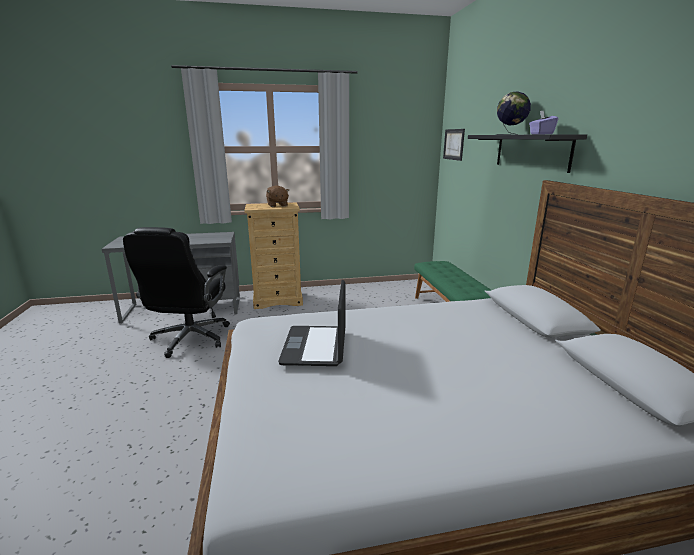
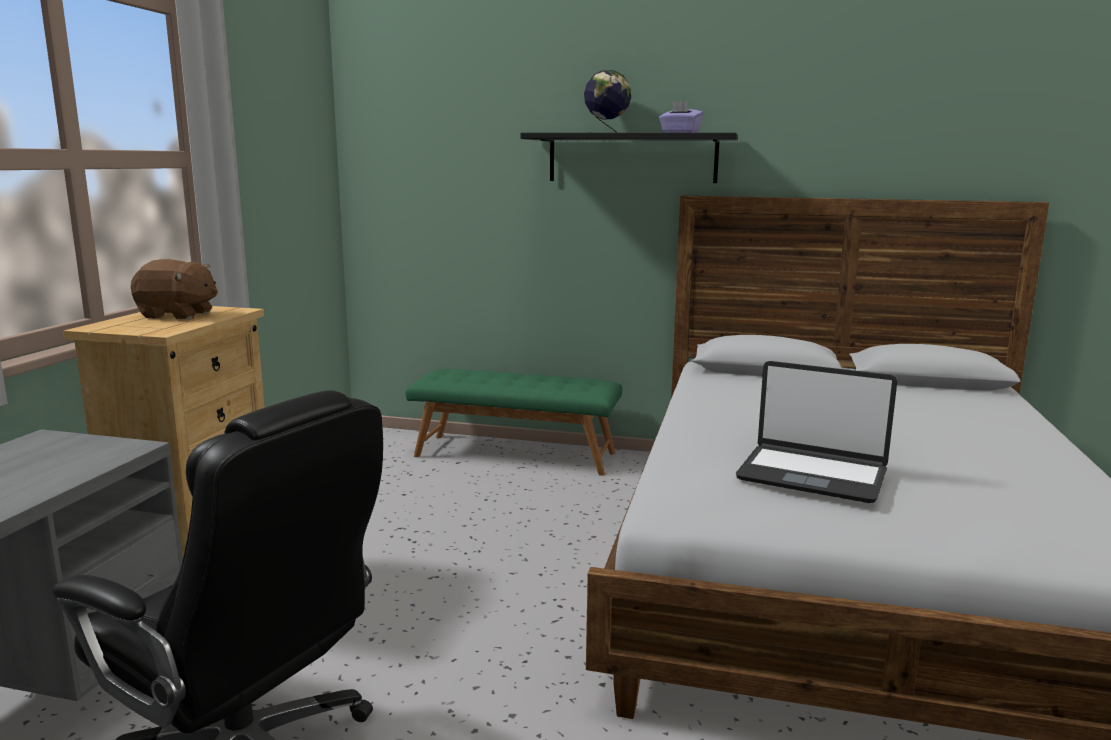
camera: 65 degrees left, 5 degrees down
picture [443,129,465,161] -> none

